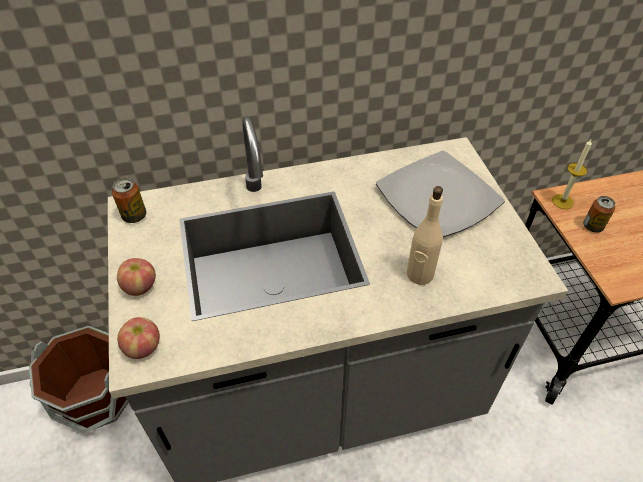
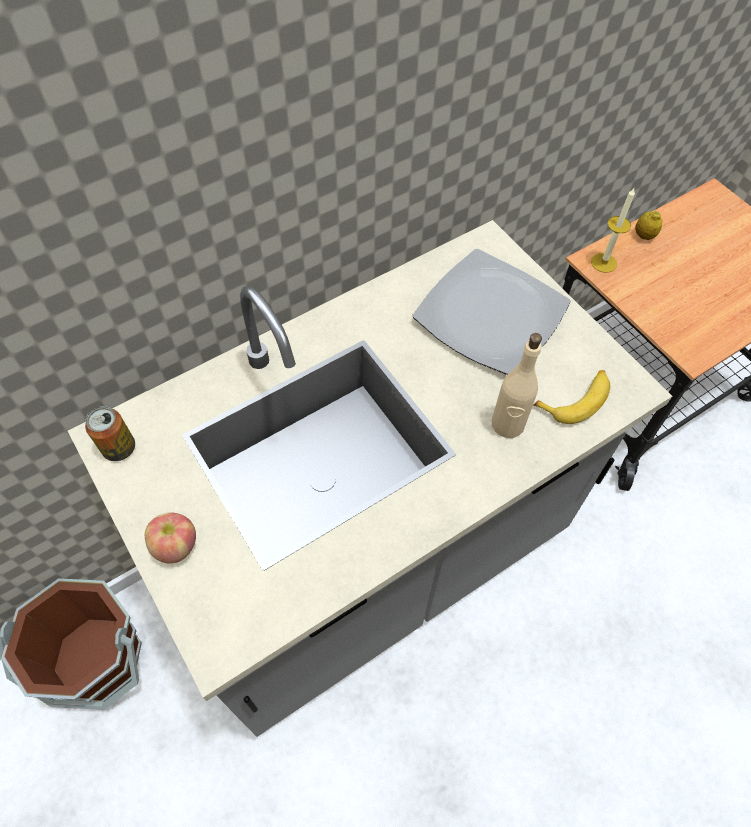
camera: 20 degrees left, 10 degrees up
apple [117,317,160,359] -> none
can [583,196,615,233] -> none
none -> banana [533,370,610,424]
none -> lemon [635,211,662,240]

